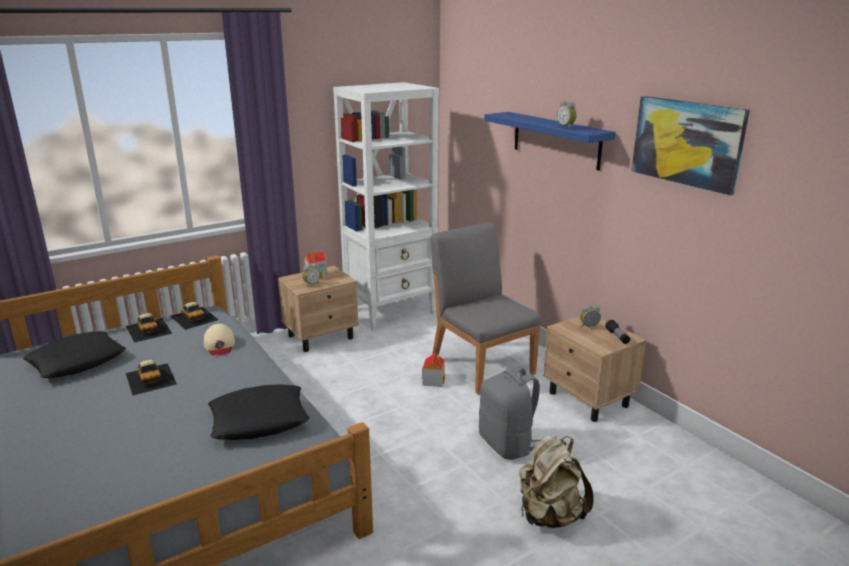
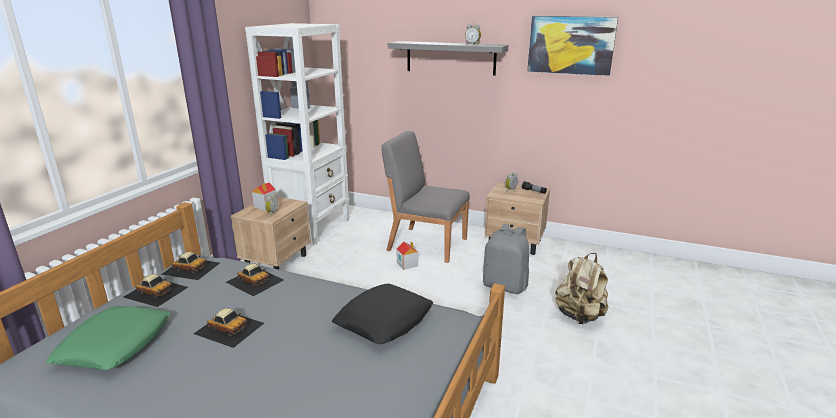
camera: 35 degrees left, 0 degrees up
black pillow [23,331,126,378] -> green pillow [46,306,170,370]
beige cap [204,324,235,355] -> toy car [226,263,284,296]
blue shelf [484,112,616,171] -> grey shelf [388,41,508,76]

